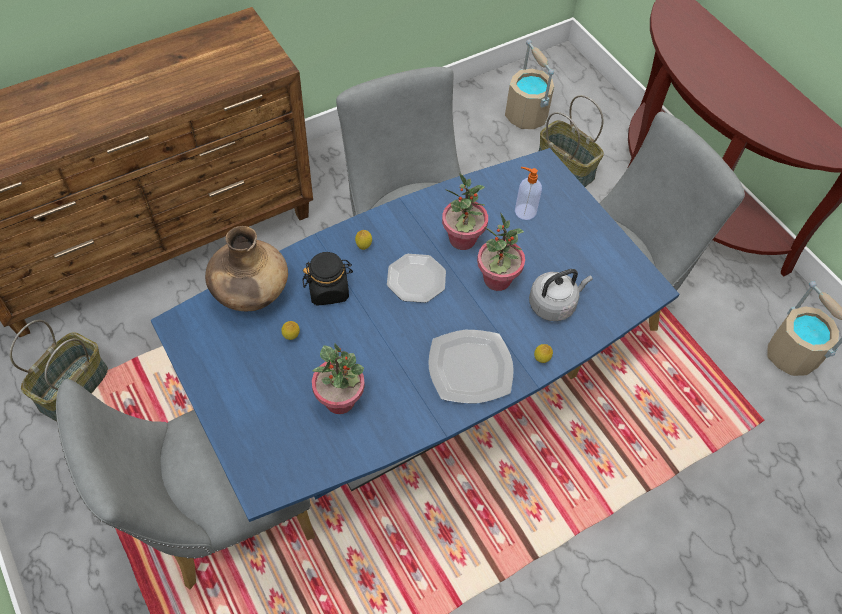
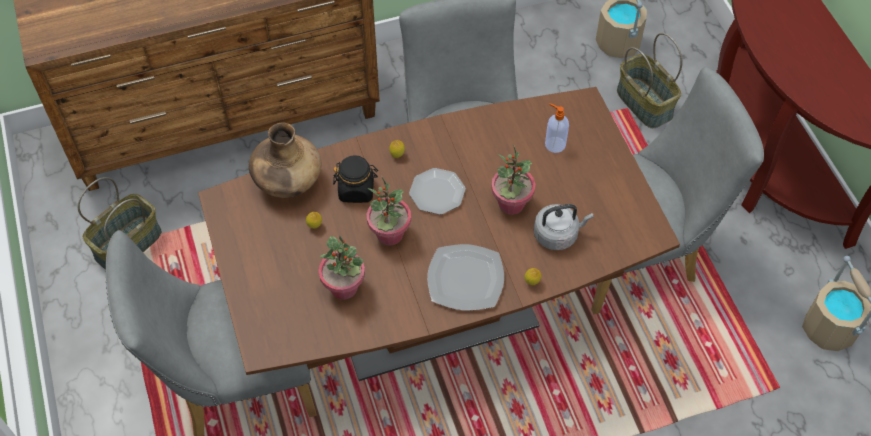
camera: 15 degrees right, 0 degrees up
blue dining table [151,148,679,522] -> brown dining table [198,87,680,381]
potted plant [442,173,488,250] -> potted plant moved to [367,177,411,246]

